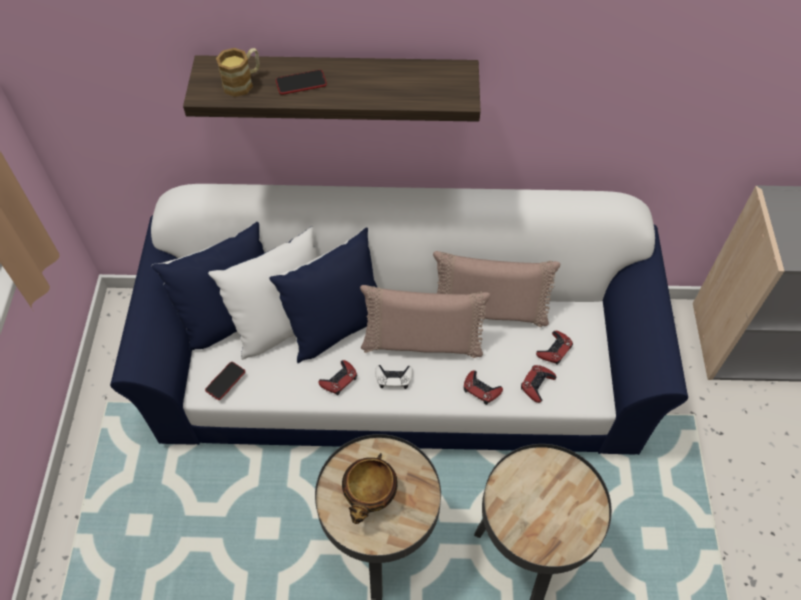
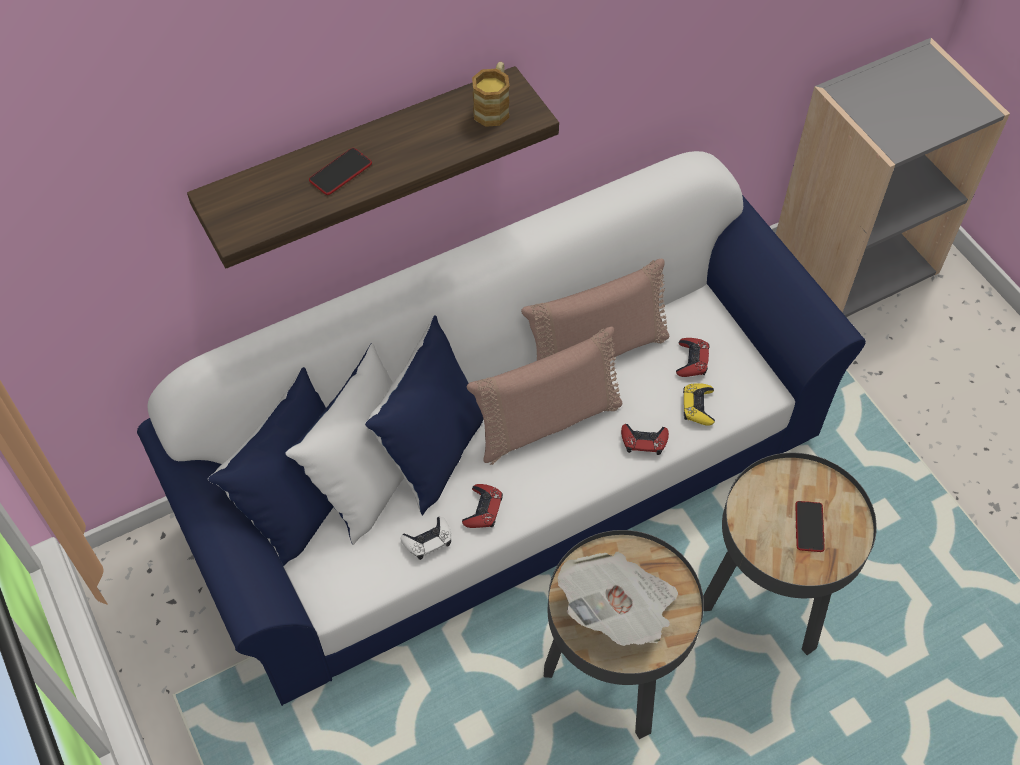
camera: 30 degrees left, 0 degrees up
phone [205,362,245,400] -> phone moved to [795,501,825,552]
mug [216,48,260,97] -> mug moved to [472,62,509,127]
bowl [342,453,398,524] -> newspaper [558,552,678,646]
white game controller [375,365,413,389] -> white game controller moved to [400,517,451,560]
red game controller [521,365,556,403] -> yellow game controller [683,383,715,426]

